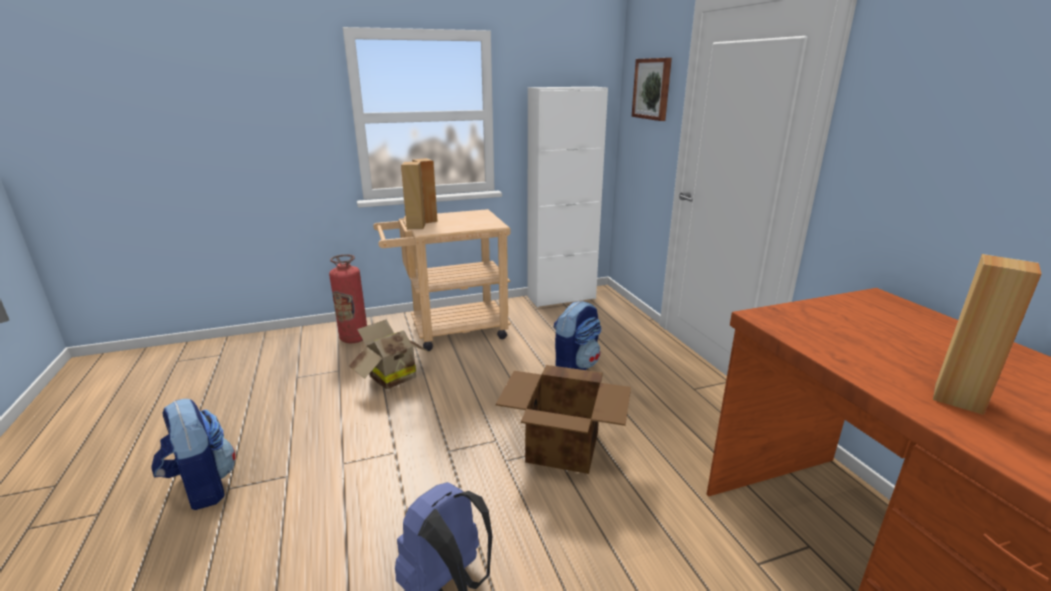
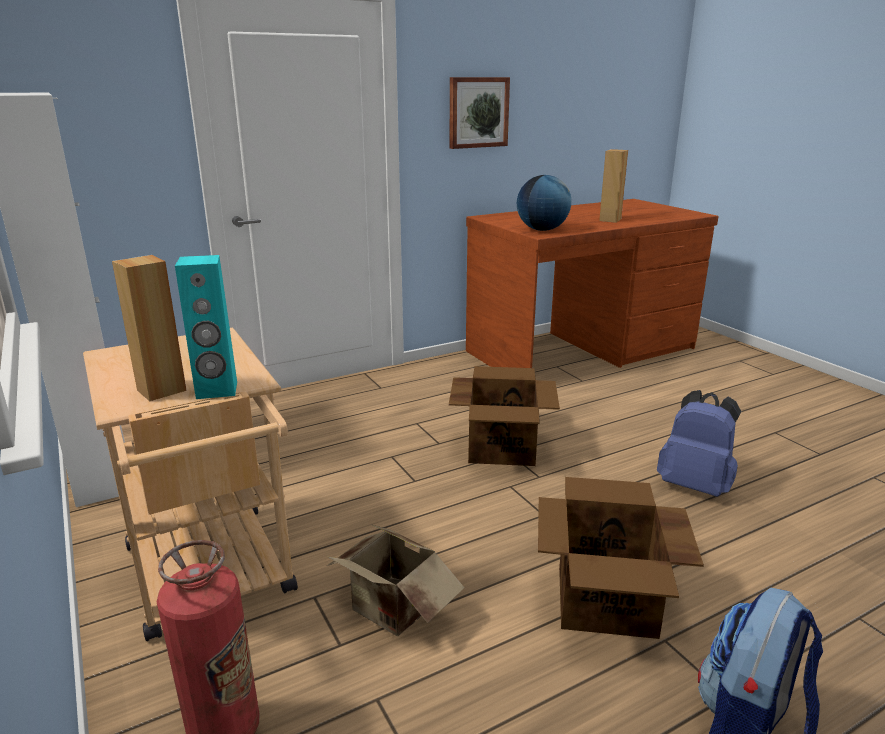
camera: 100 degrees left, 0 degrees up
brown speaker [401,162,425,229] -> turquoise speaker [175,255,237,399]
backpack [553,300,602,370] -> none
picture [632,58,672,121] -> picture moved to [450,77,510,149]
none -> globe [517,175,571,231]
none -> cardboard box [538,477,704,639]

